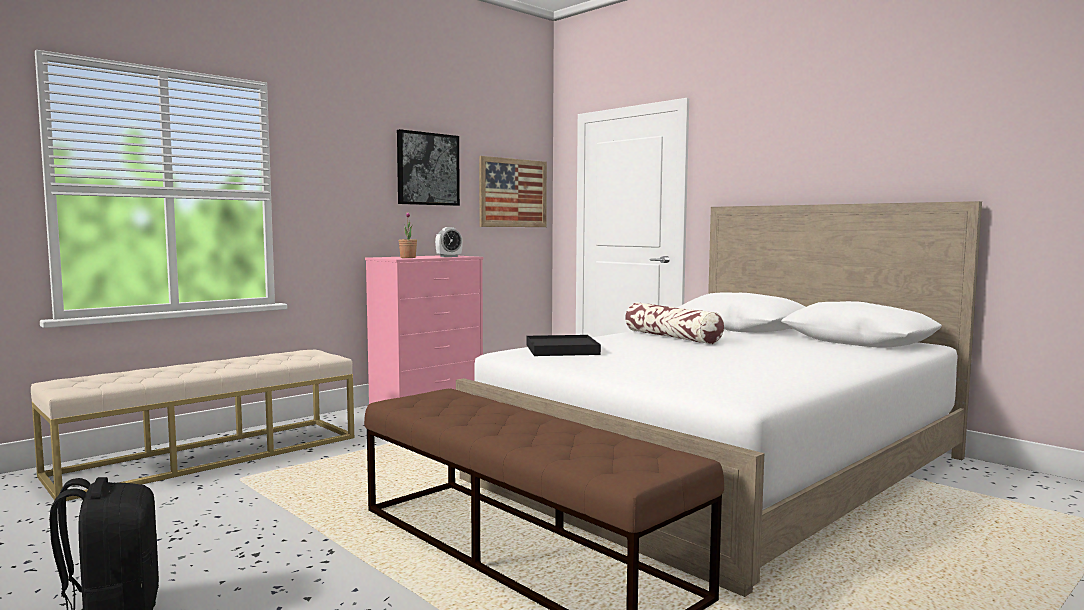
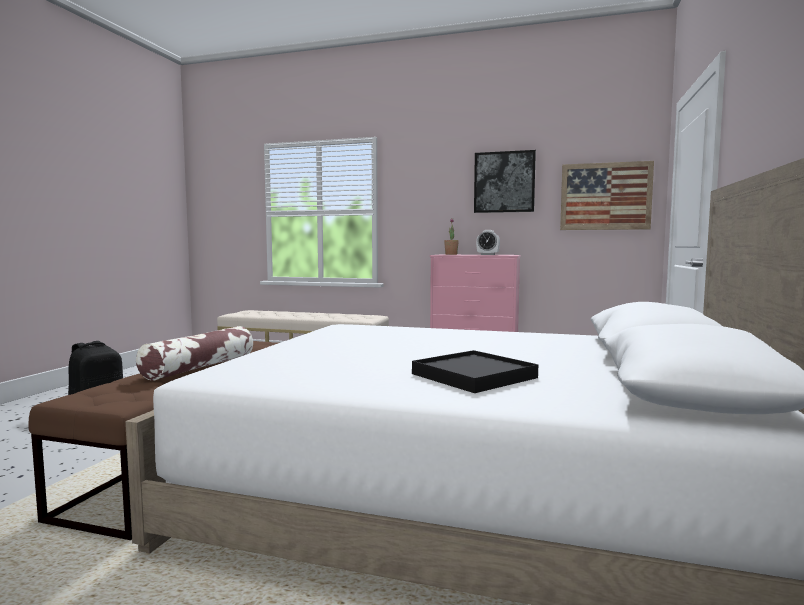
camera: 60 degrees right, 0 degrees up
black tray [527,335,601,356] -> black tray moved to [412,350,538,393]
pillow [625,302,724,344] -> pillow moved to [136,326,253,381]

